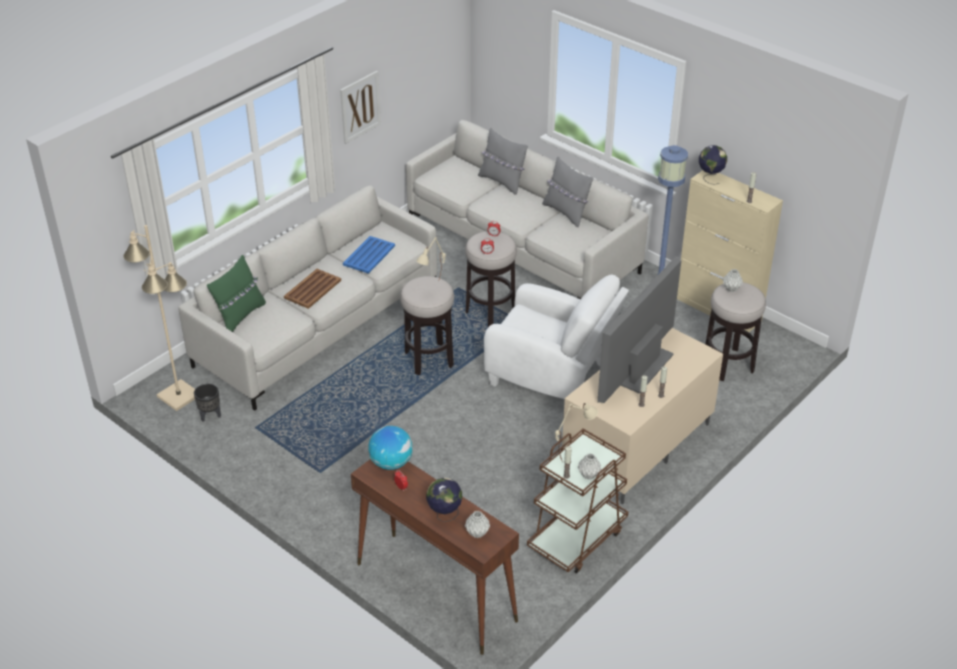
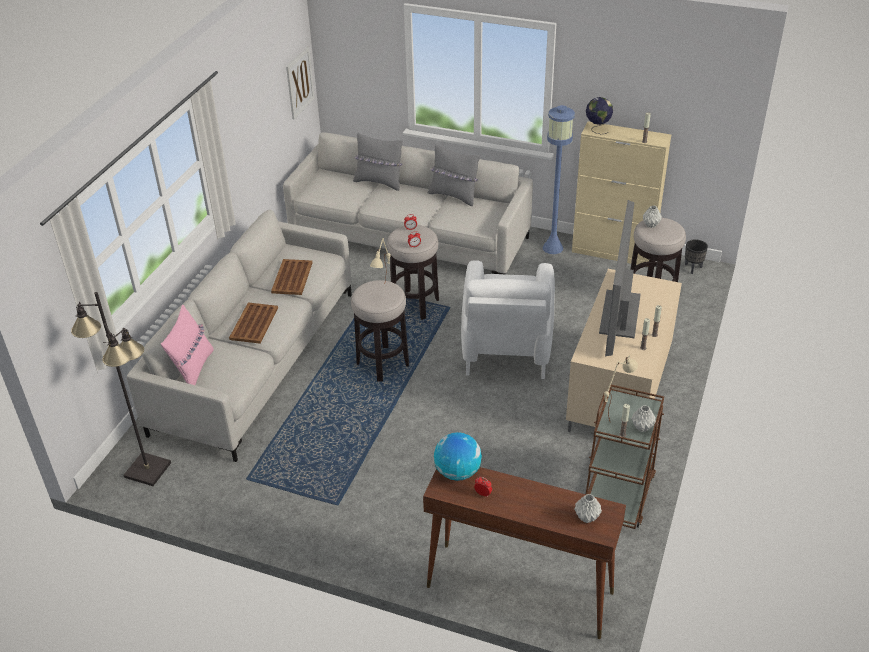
camera: 20 degrees left, 0 degrees up
beige floor lamp [123,225,195,411] -> black floor lamp [71,292,171,486]
black planter [194,384,221,422] -> black planter moved to [685,239,708,274]
green pillow [207,255,266,332] -> pink pillow [161,304,214,385]
picture [340,71,381,144] -> picture moved to [286,47,315,119]
blue tray [343,236,395,274] -> brown tray [271,259,313,295]
globe [426,478,463,522] -> none
white armchair [484,275,629,399] -> white armchair turned 90 degrees clockwise [461,260,555,379]

